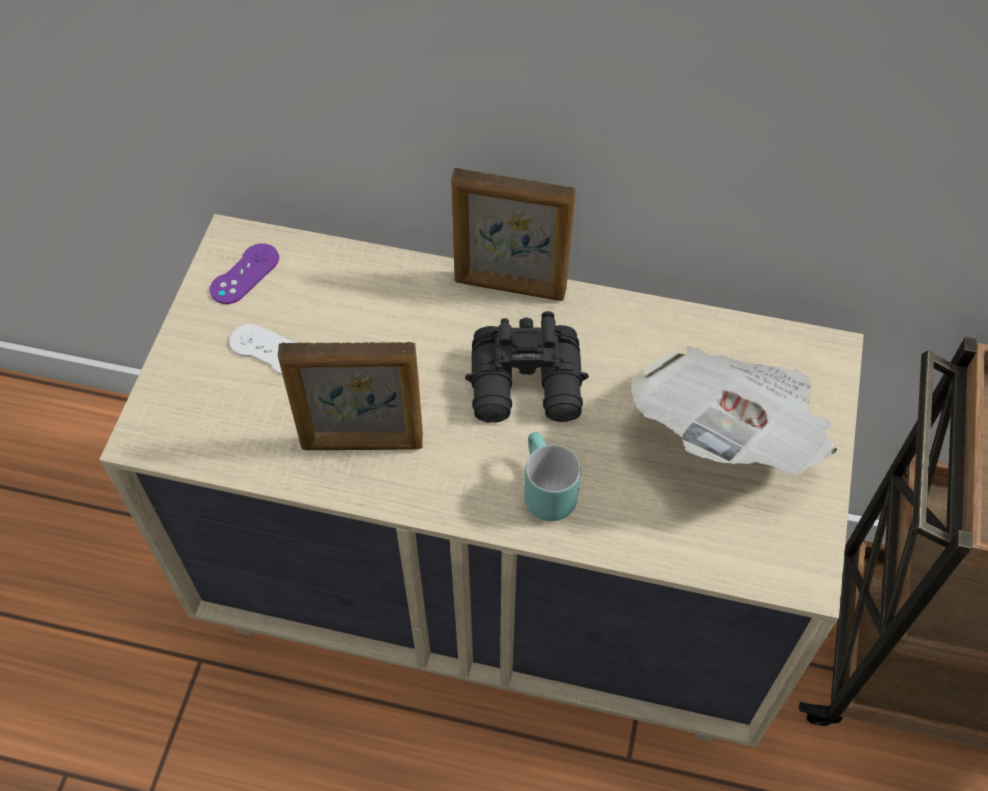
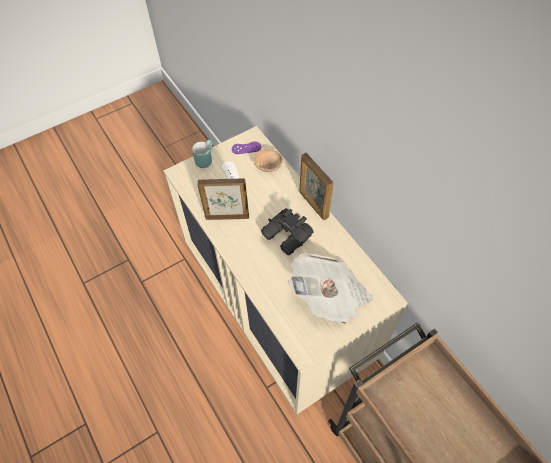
camera: 45 degrees right, 0 degrees up
picture frame [278,342,423,450] -> picture frame turned 135 degrees clockwise [197,178,249,220]
turquoise mug [524,432,581,521] -> turquoise mug moved to [192,140,212,168]
none -> brown bowl [254,149,283,172]

